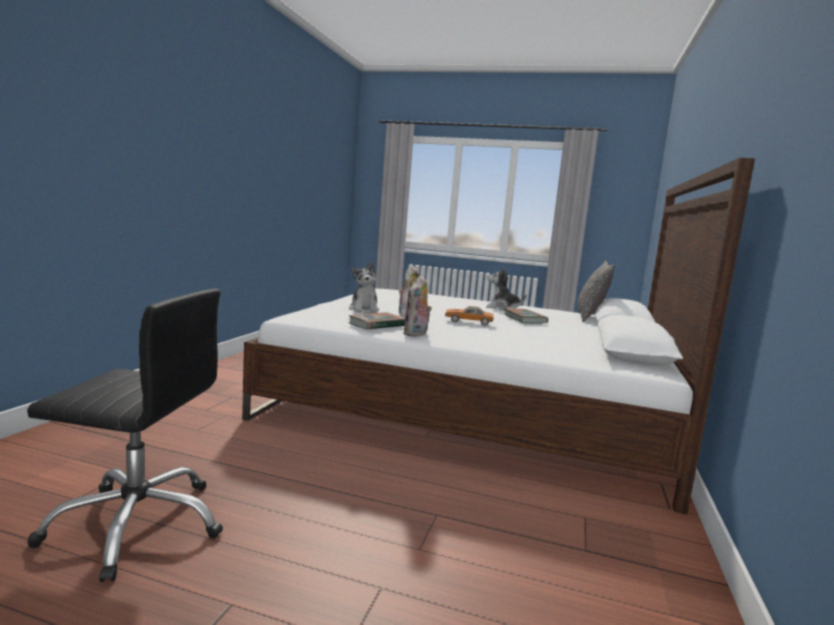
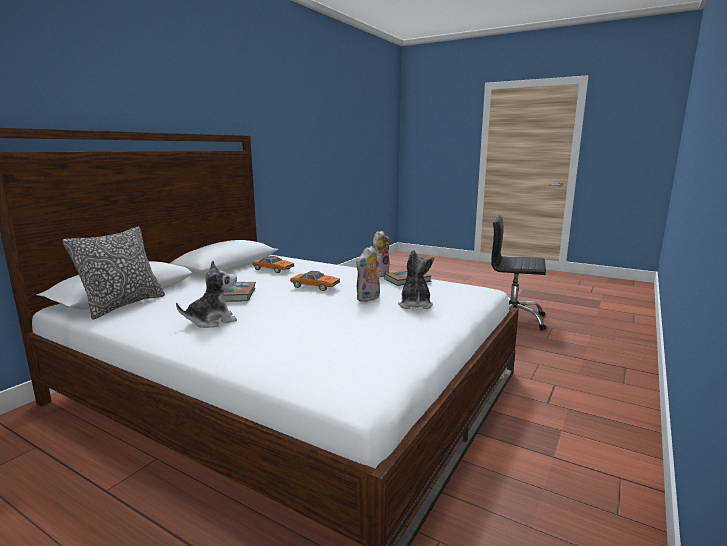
camera: 165 degrees left, 5 degrees up
plush toy [486,266,526,310] -> plush toy turned 60 degrees counterclockwise [176,260,237,328]
none -> toy car [252,256,294,273]

